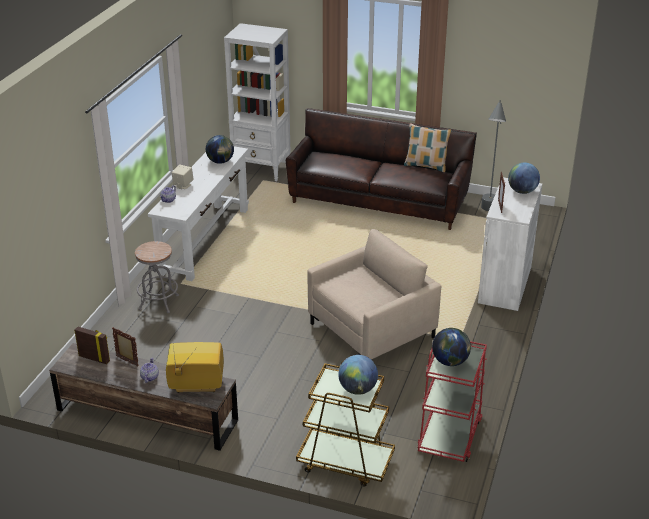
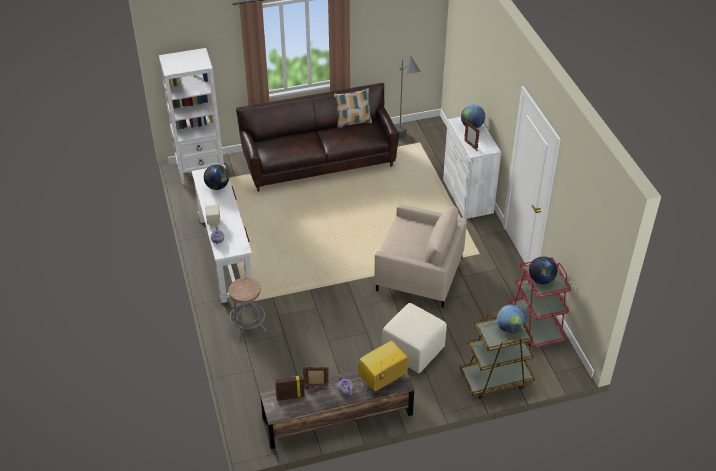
camera: 35 degrees left, 10 degrees up
beige armchair [307,229,442,359] -> beige armchair turned 90 degrees clockwise [375,204,467,308]
none -> beige ottoman [382,303,447,373]

